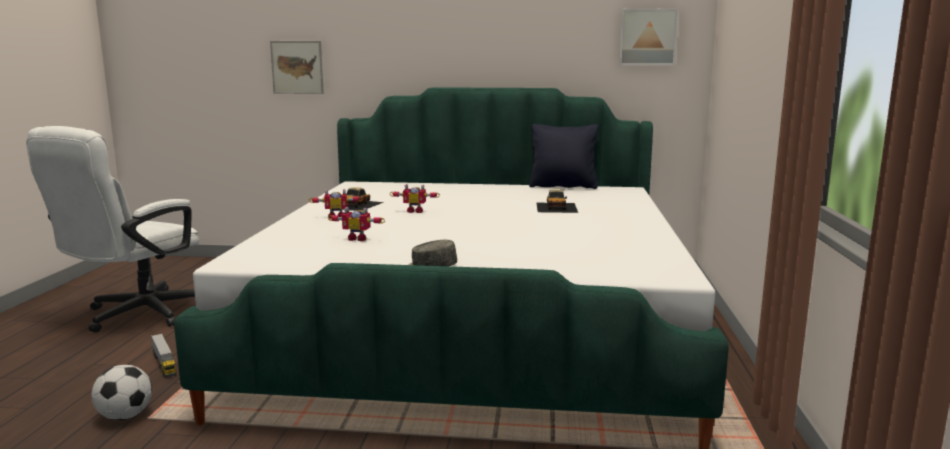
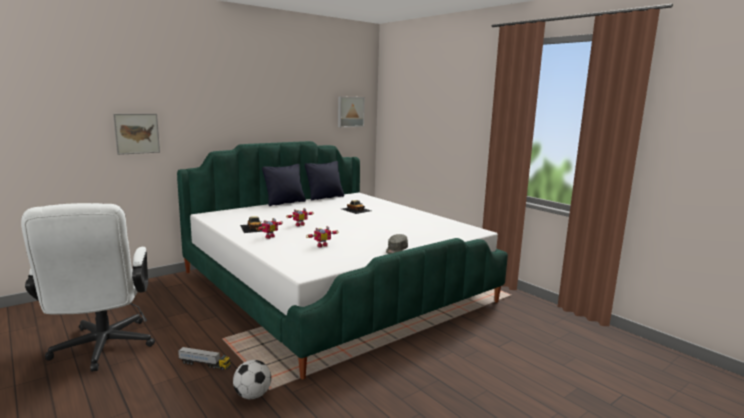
camera: 45 degrees left, 0 degrees up
none -> black pillow [262,164,306,206]

